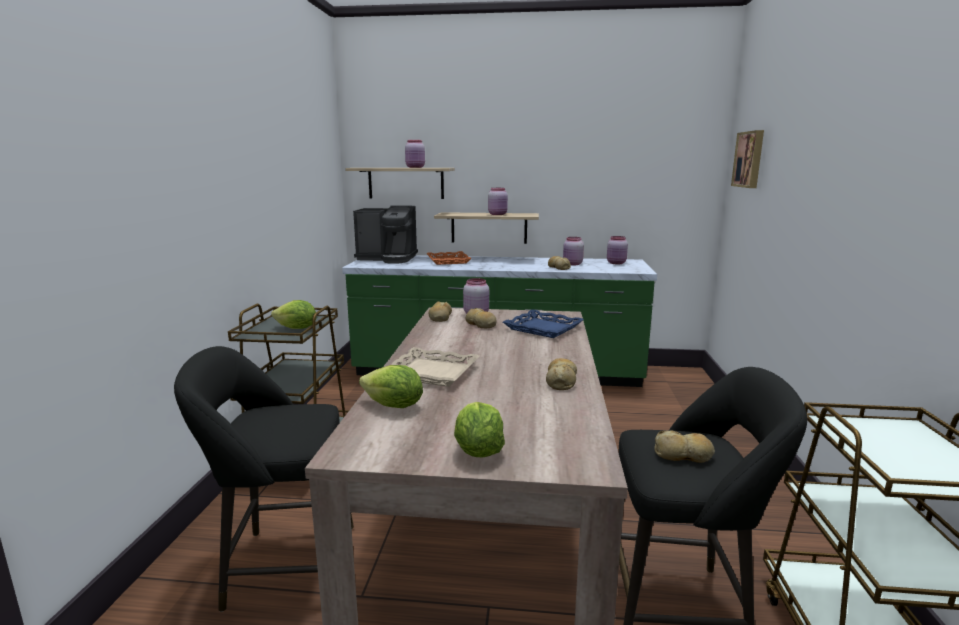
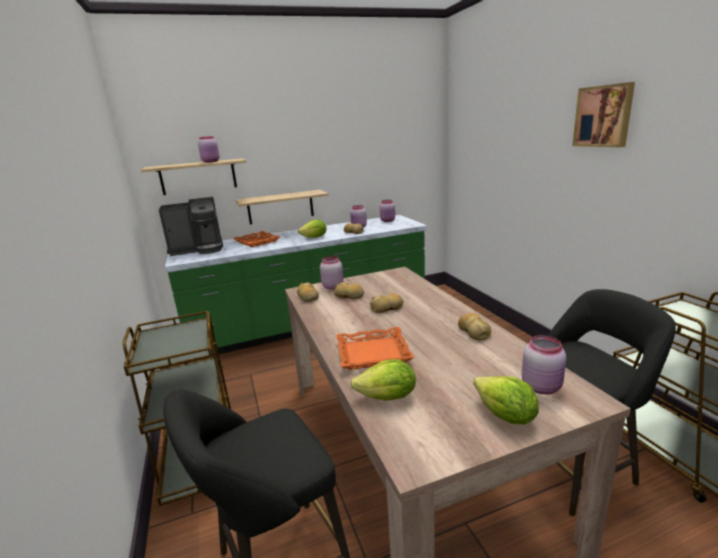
camera: 25 degrees left, 5 degrees up
lettuce [271,300,317,329] -> lettuce moved to [298,220,326,238]
beige tray [392,347,480,387] -> orange tray [336,327,414,370]
pink jar [488,188,508,215] -> pink jar moved to [522,335,566,395]
blue tray [503,309,584,338] -> none
bread [654,431,715,463] -> bread moved to [370,293,404,313]
picture [731,130,764,188] -> picture moved to [572,82,635,147]

